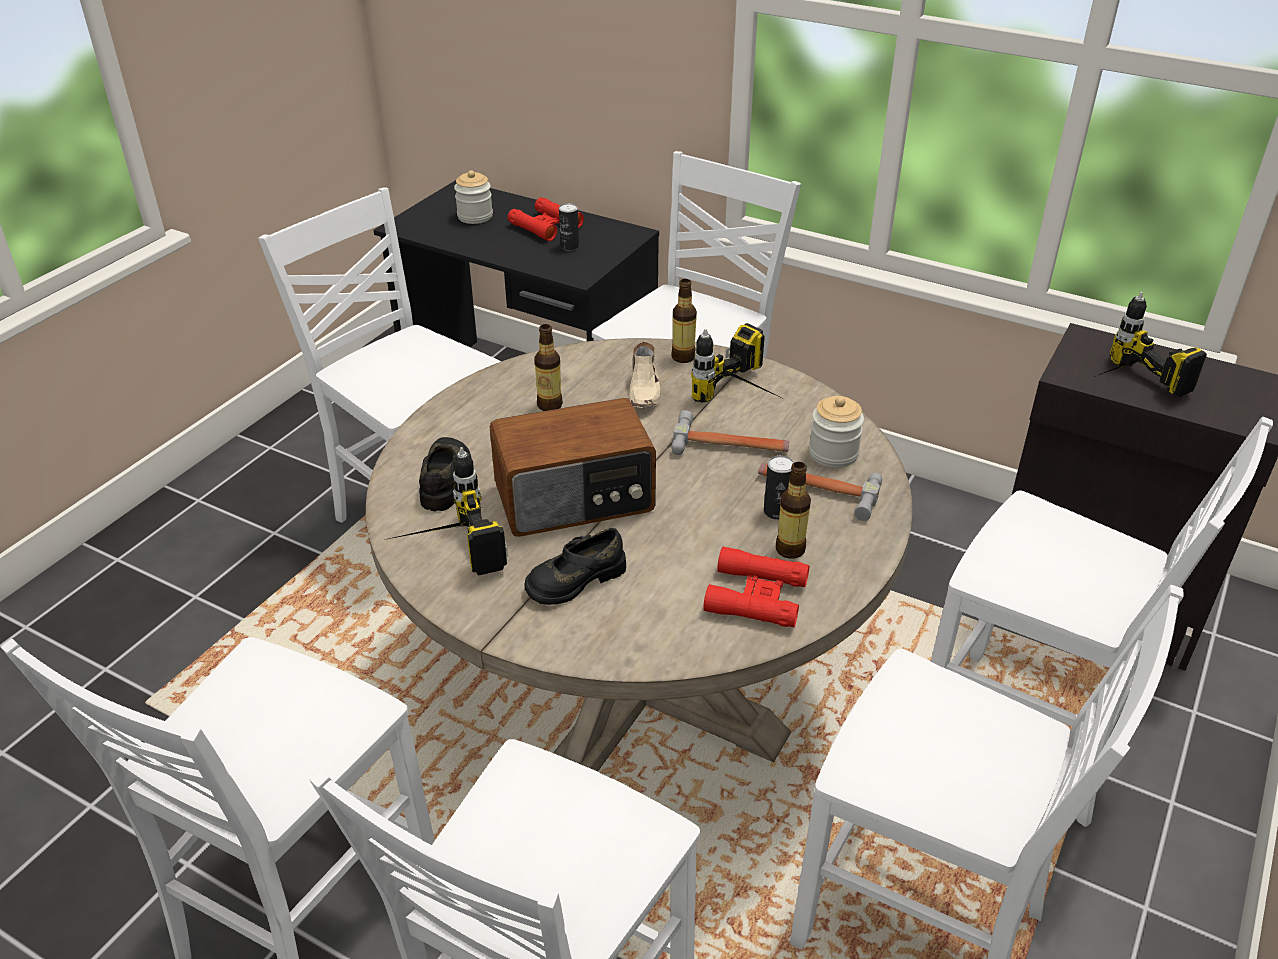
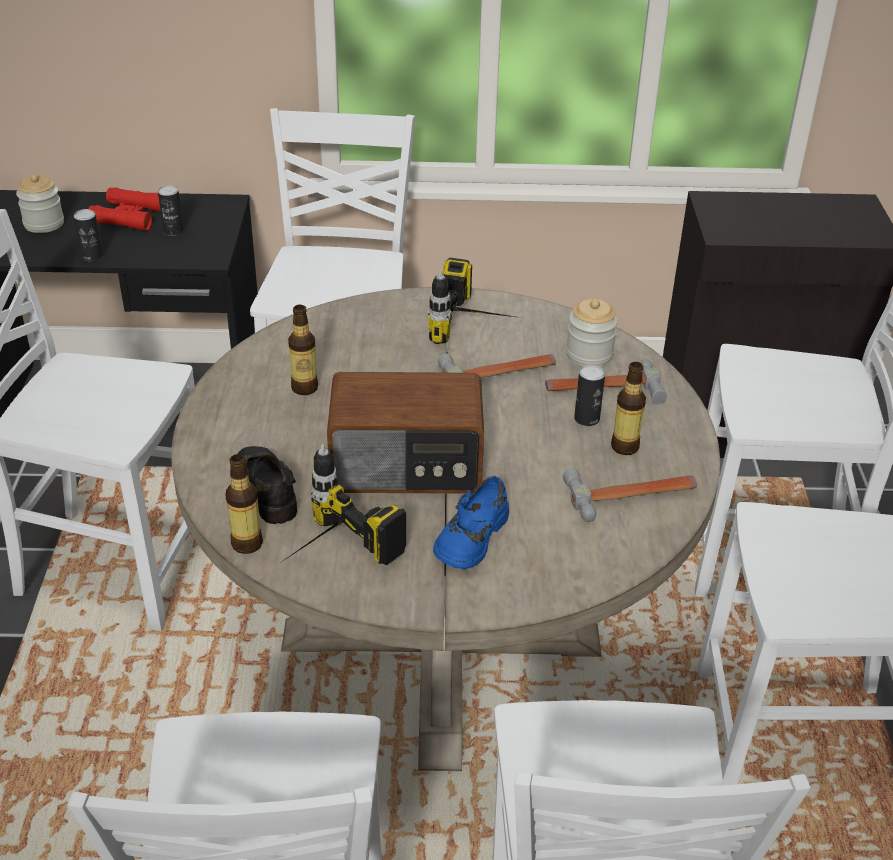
camera: 30 degrees left, 0 degrees up
radio [489,398,656,537] -> radio turned 45 degrees clockwise [327,372,484,494]
black shoe [525,528,626,605] -> blue shoe [433,476,509,569]
beige shoe [629,342,661,408] -> none
bottle [671,279,697,363] -> bottle moved to [225,454,263,554]
red binoculars [703,546,809,627] -> hammer [563,468,697,522]
power drill [1094,292,1207,397] -> none
none -> can [74,209,103,261]

